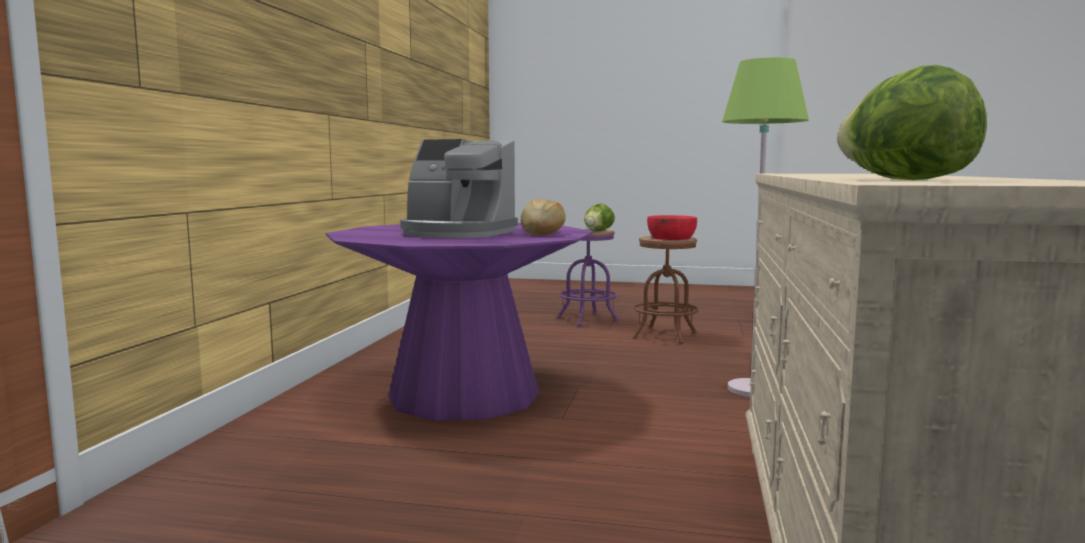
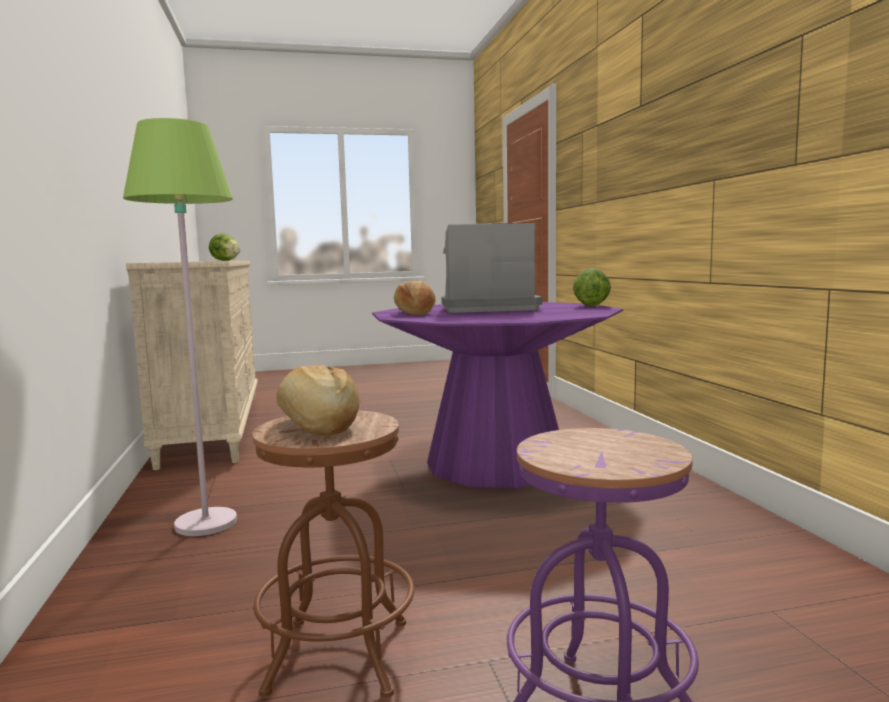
camera: 155 degrees right, 0 degrees up
lettuce [584,203,615,231] -> lettuce moved to [573,268,611,307]
red bowl [647,215,697,240] -> bread [276,365,359,436]

